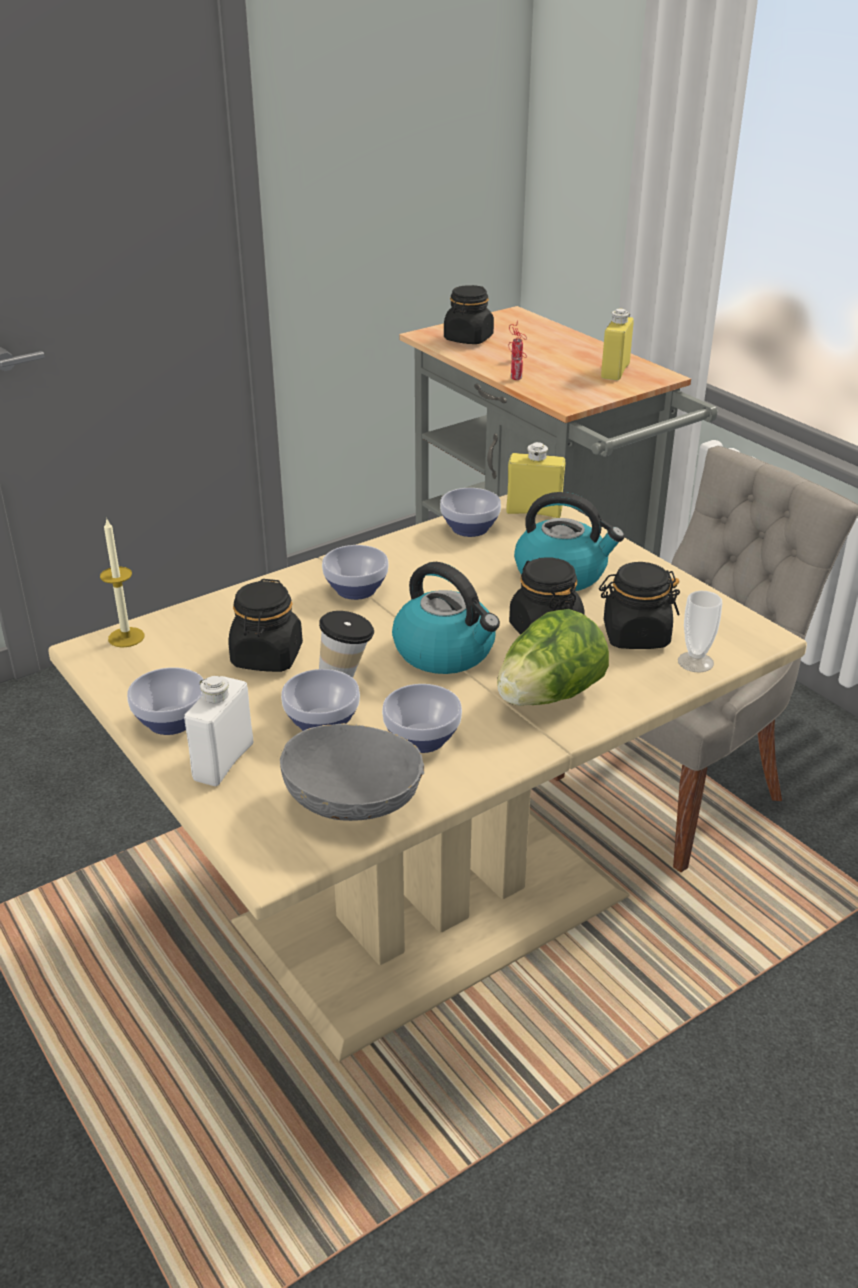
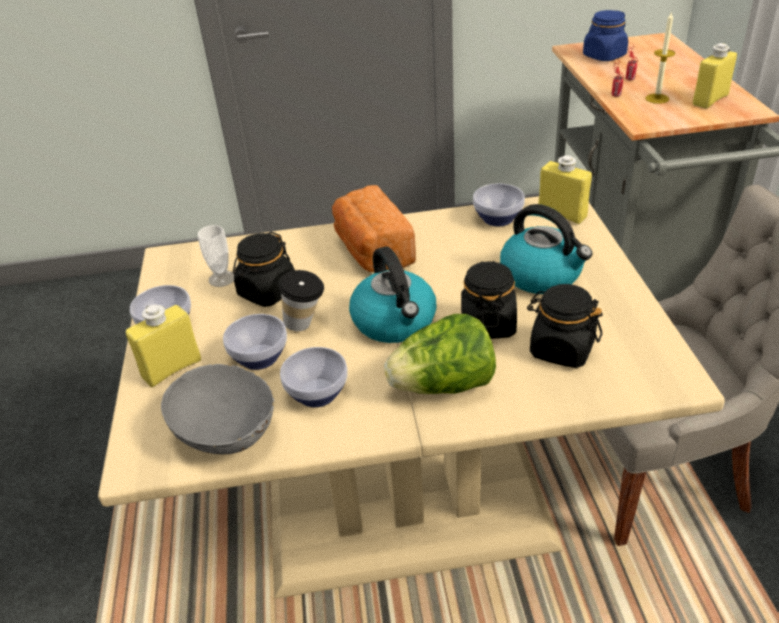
camera: 30 degrees right, 5 degrees up
candle [100,518,144,648] -> candle moved to [646,11,675,104]
white bottle [184,676,254,786] -> yellow bottle [126,305,201,387]
bowl [322,545,389,600] -> bread [332,185,416,272]
black jar [444,285,494,344] -> blue jar [583,10,628,61]
cup [678,591,722,673] -> cup moved to [198,225,234,287]

